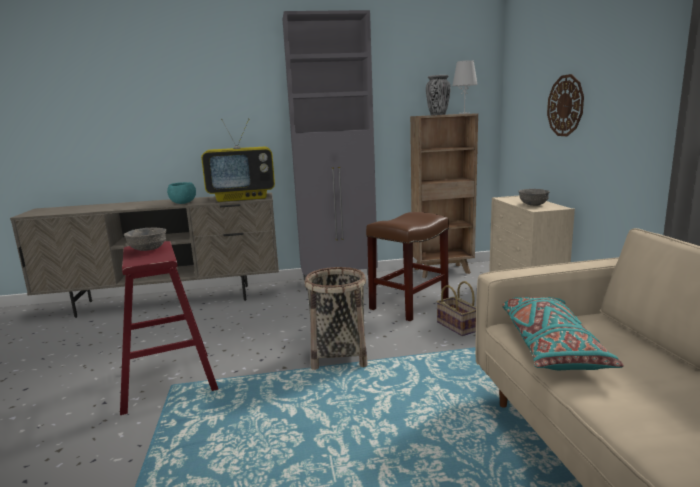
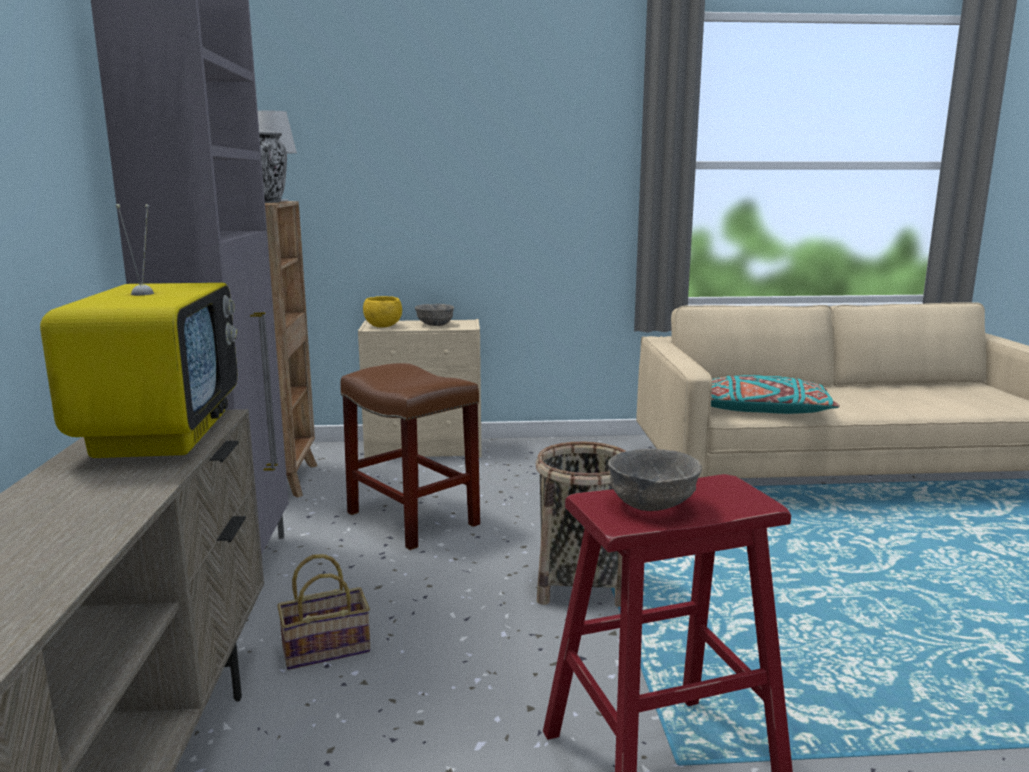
camera: 85 degrees left, 0 degrees up
turquoise bowl [167,182,196,204] -> none
basket [437,281,476,336] -> basket moved to [277,554,370,670]
wall clock [547,74,584,136] -> none
none -> yellow bowl [363,296,402,328]

